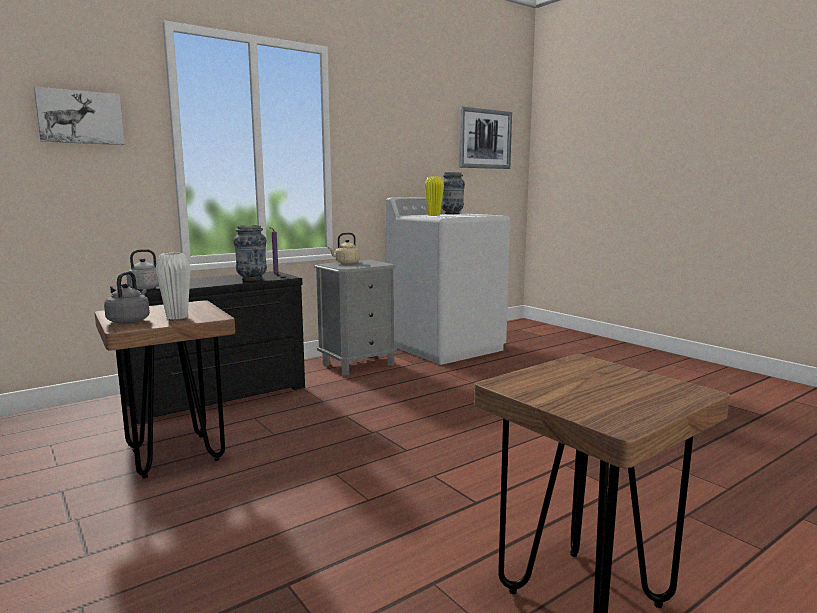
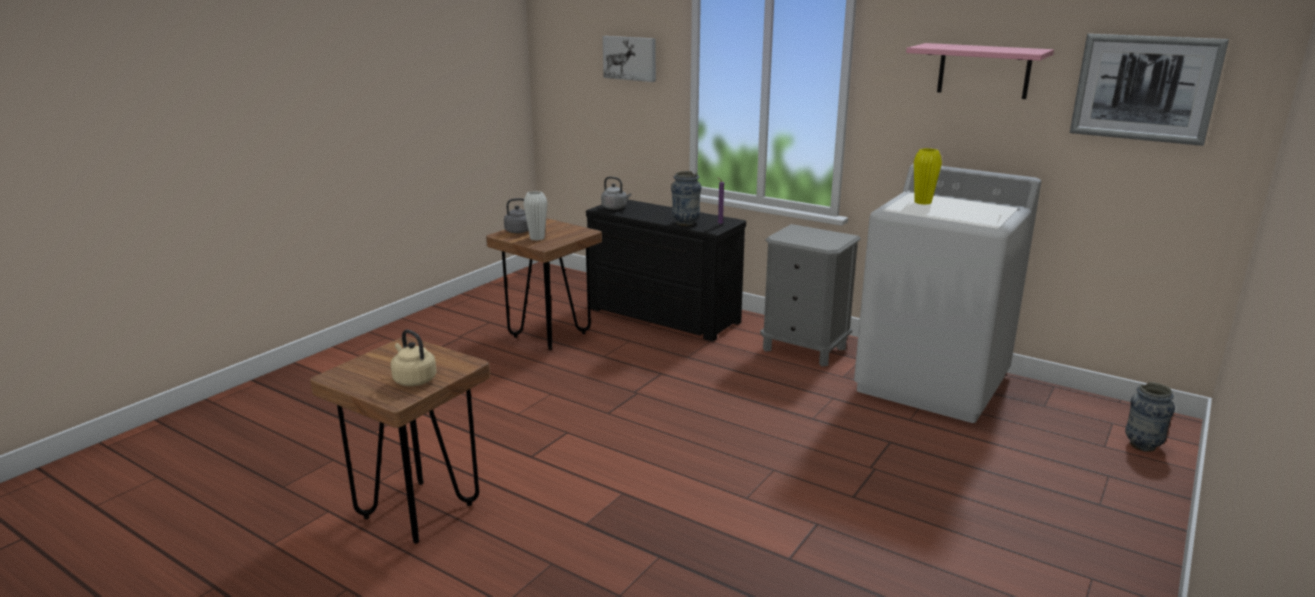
camera: 70 degrees right, 10 degrees up
beige kettle [328,233,360,264] -> beige kettle moved to [391,329,437,386]
vase [441,172,465,214] -> vase moved to [1125,382,1175,452]
none -> pink shelf [906,43,1054,99]

